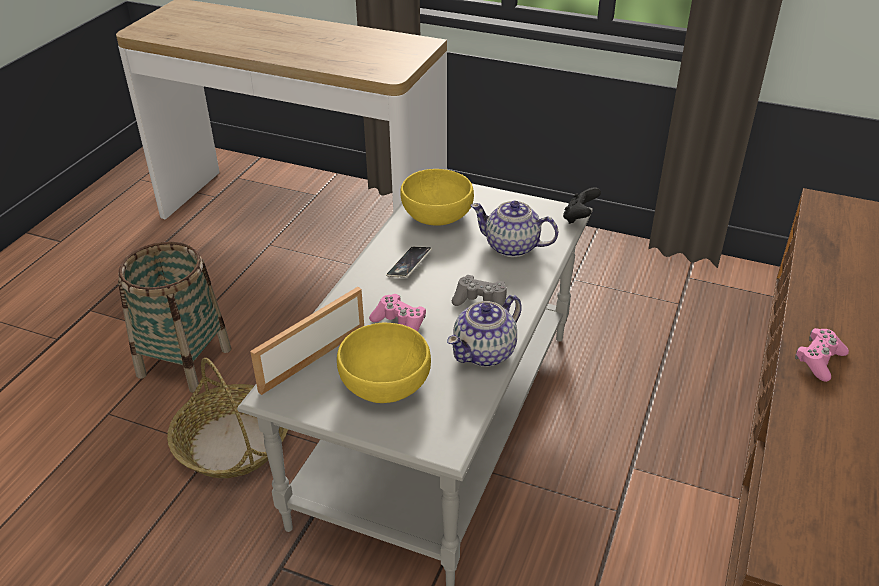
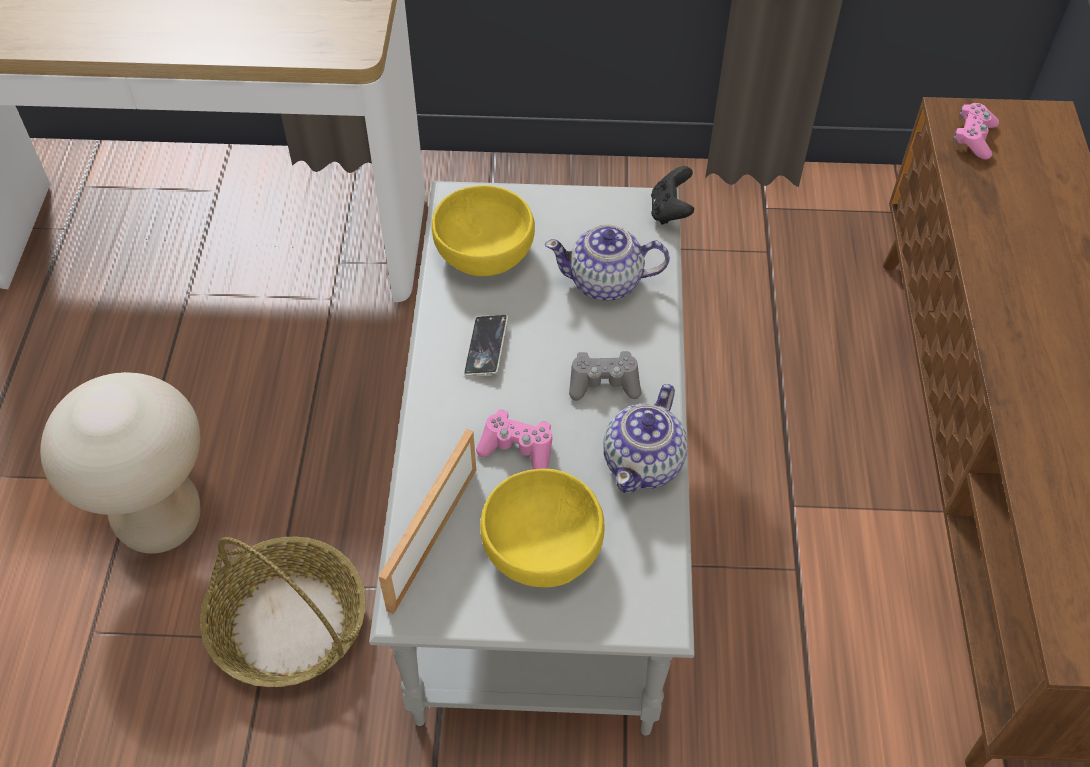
camera: 20 degrees left, 15 degrees up
basket [118,242,231,393] -> beige stool [40,372,201,554]
pink game controller [795,328,849,382] -> pink game controller moved to [954,103,999,160]

